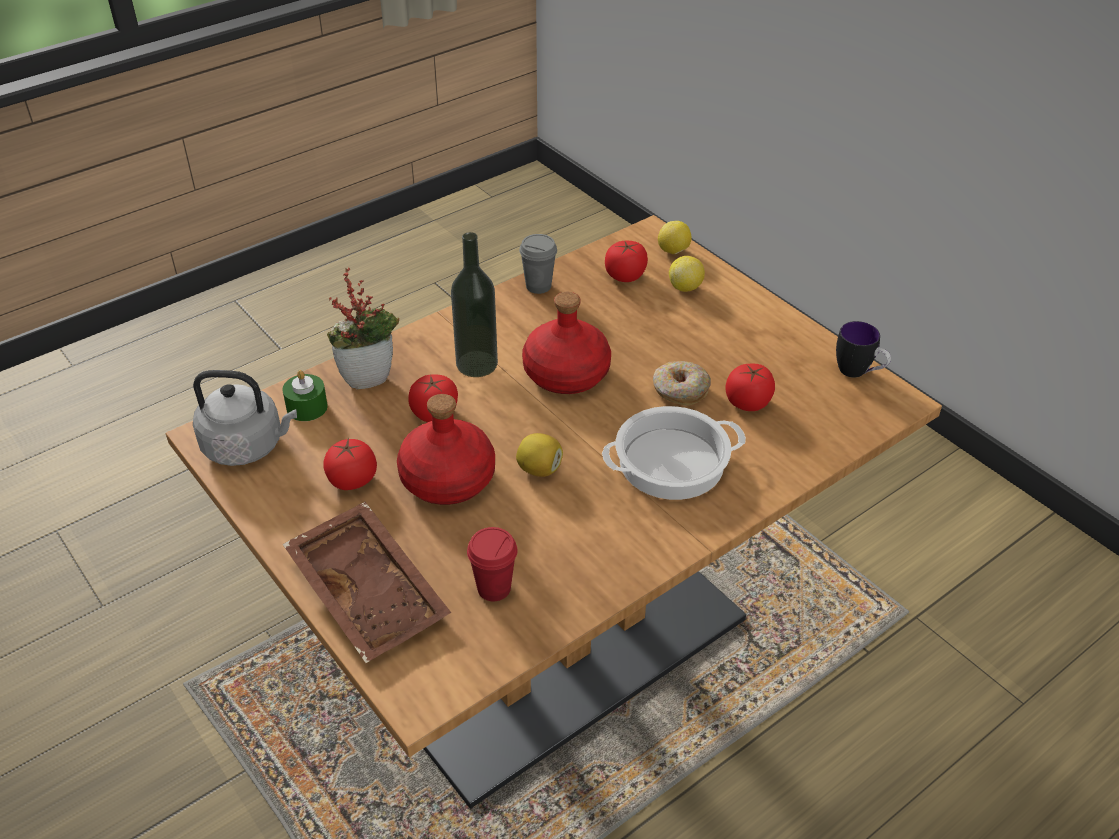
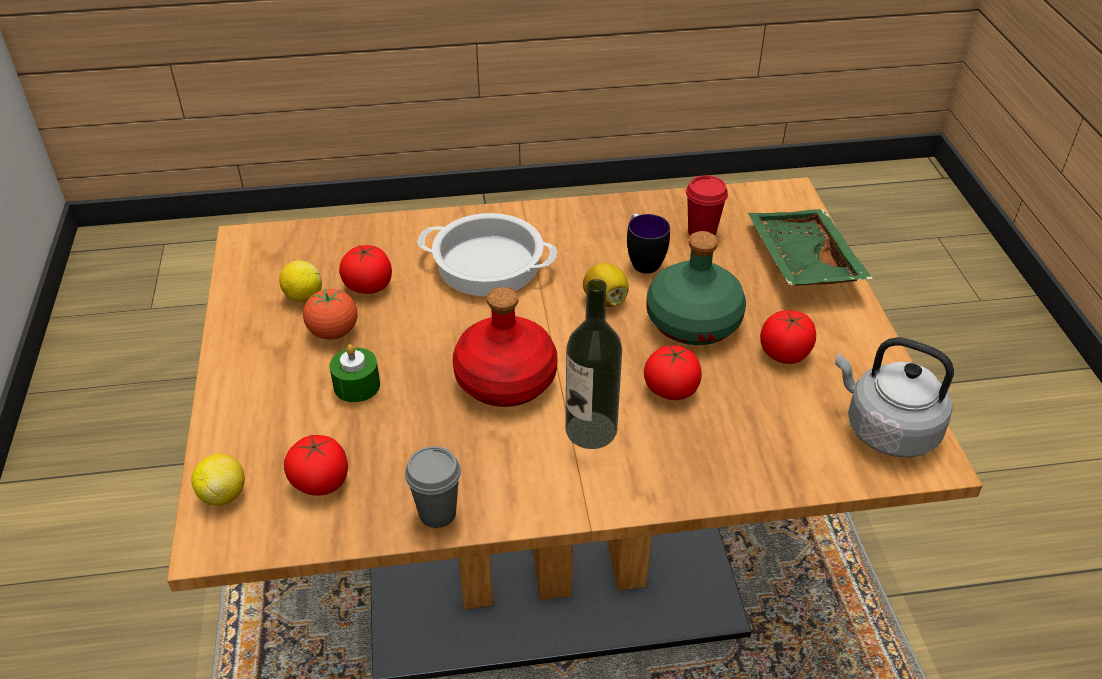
camera: 150 degrees left, 0 degrees up
green candle [283,370,328,421] -> green candle moved to [329,344,380,402]
brown tray [283,502,451,663] -> green tray [748,209,873,286]
potted plant [327,268,399,390] -> none
red bottle [397,394,495,505] -> green bottle [646,231,746,345]
donut [653,361,711,406] -> none
lemon [669,256,705,292] -> lemon moved to [279,260,322,302]
mug [836,321,891,378] -> mug moved to [627,214,670,274]
none -> tomato [303,288,357,340]

